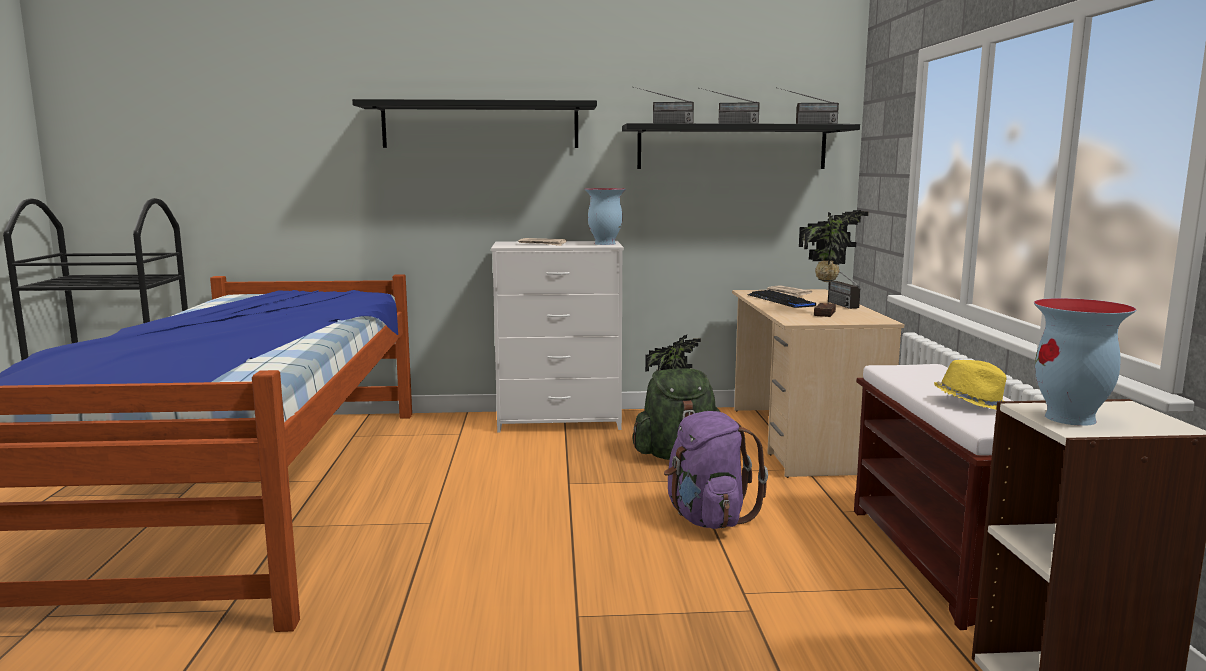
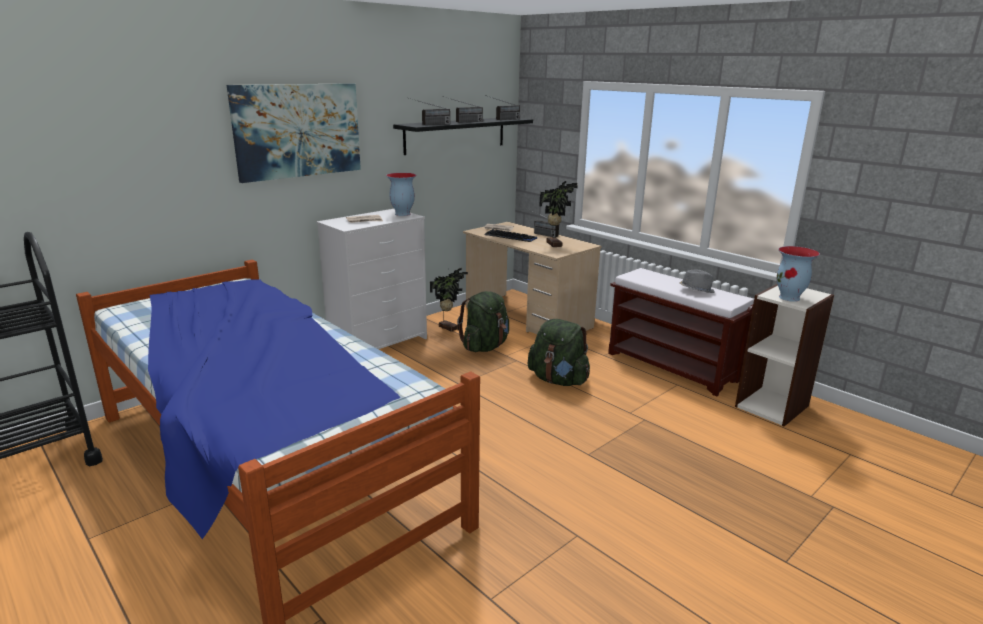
camera: 40 degrees left, 10 degrees up
black shelf [352,99,597,148] -> picture [227,83,361,183]
purple backpack [664,411,768,529] -> green backpack [528,319,590,386]
yellow hat [934,360,1007,410] -> grey hat [679,270,715,293]

